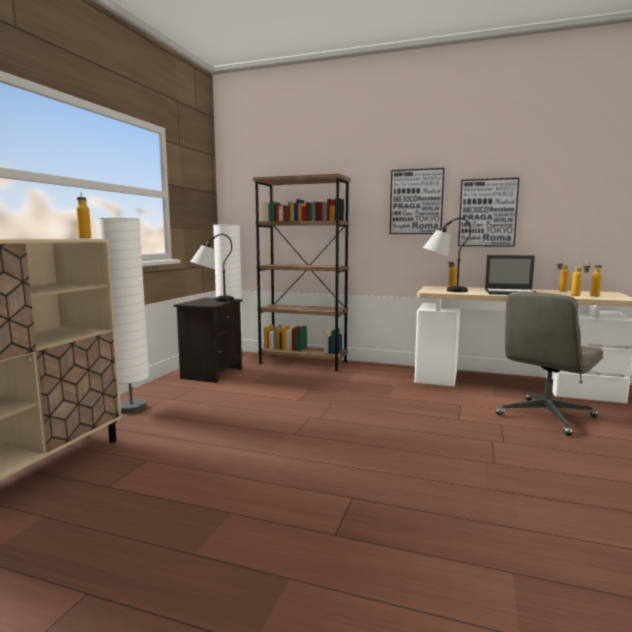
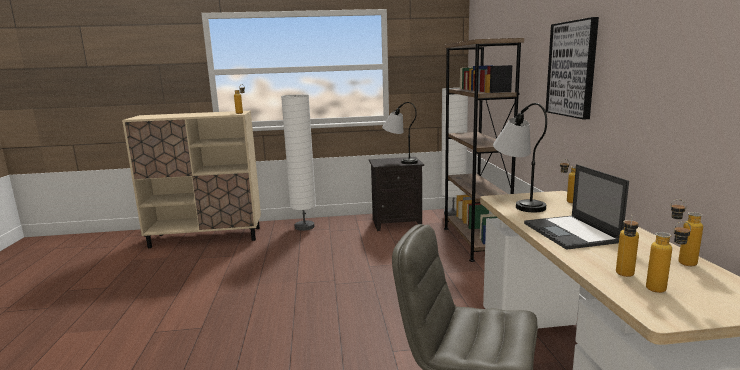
camera: 65 degrees right, 5 degrees up
picture [458,178,519,247] -> none

